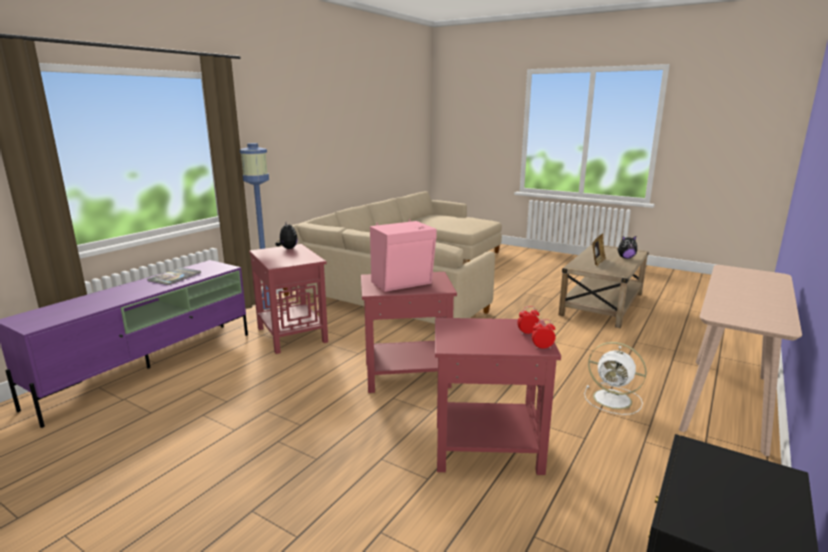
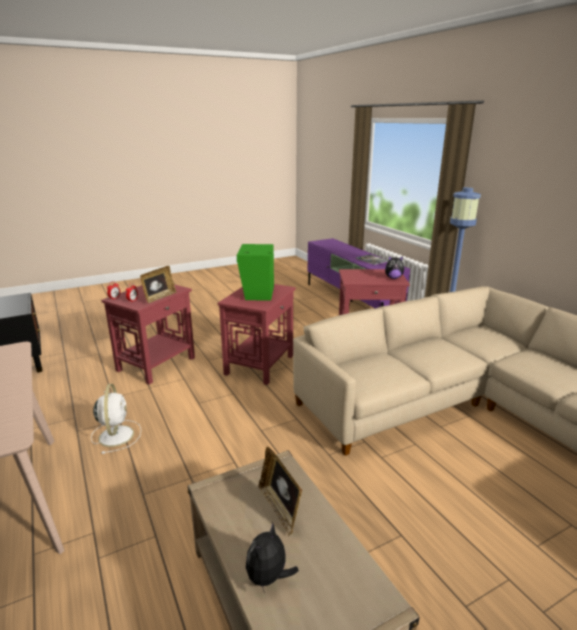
camera: 120 degrees right, 5 degrees up
pink speaker [370,219,437,292] -> green speaker [237,244,274,301]
white fan [584,342,647,415] -> white fan turned 105 degrees clockwise [91,384,141,454]
none -> picture frame [140,266,176,303]

